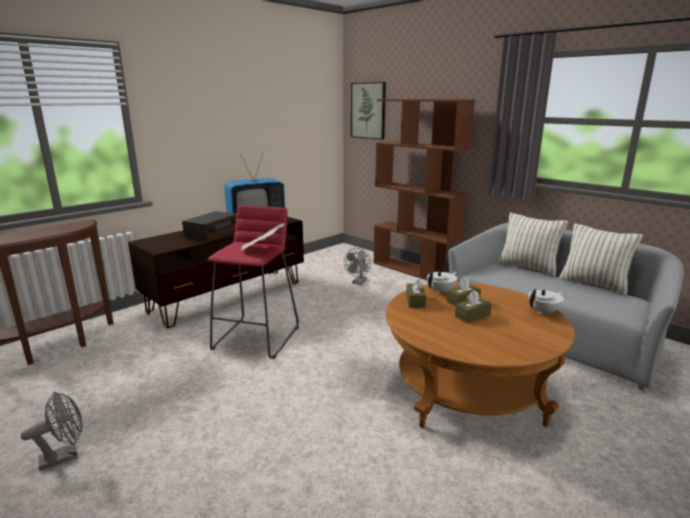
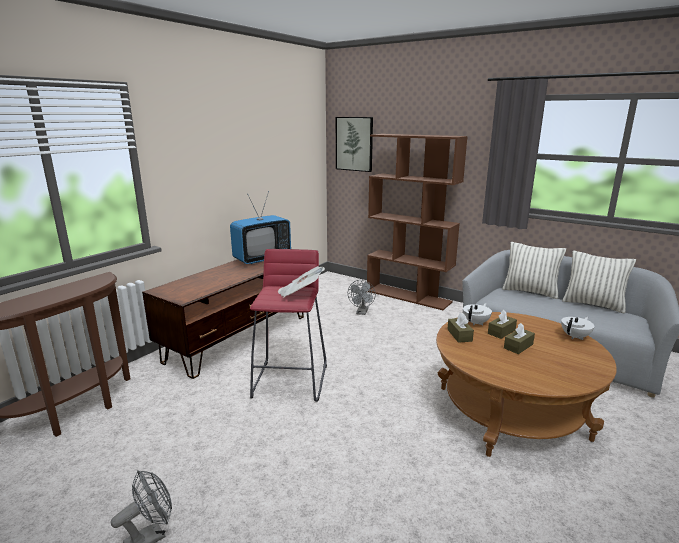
camera: 10 degrees left, 0 degrees up
radio [182,211,236,242] -> none

